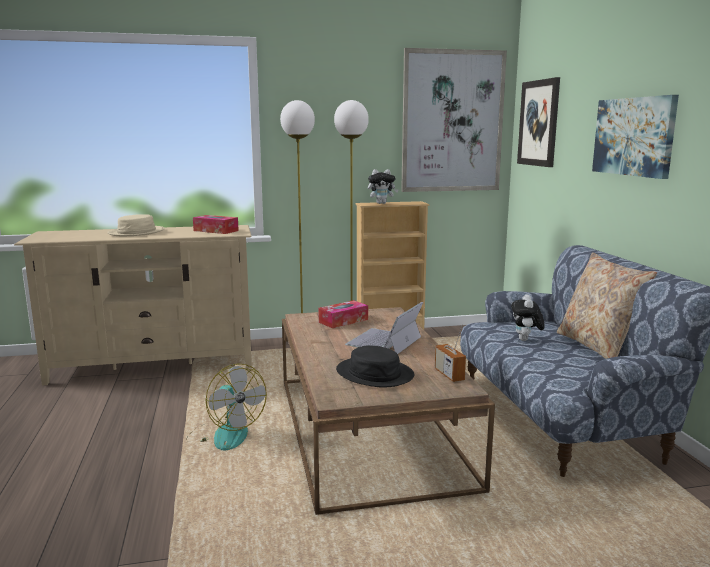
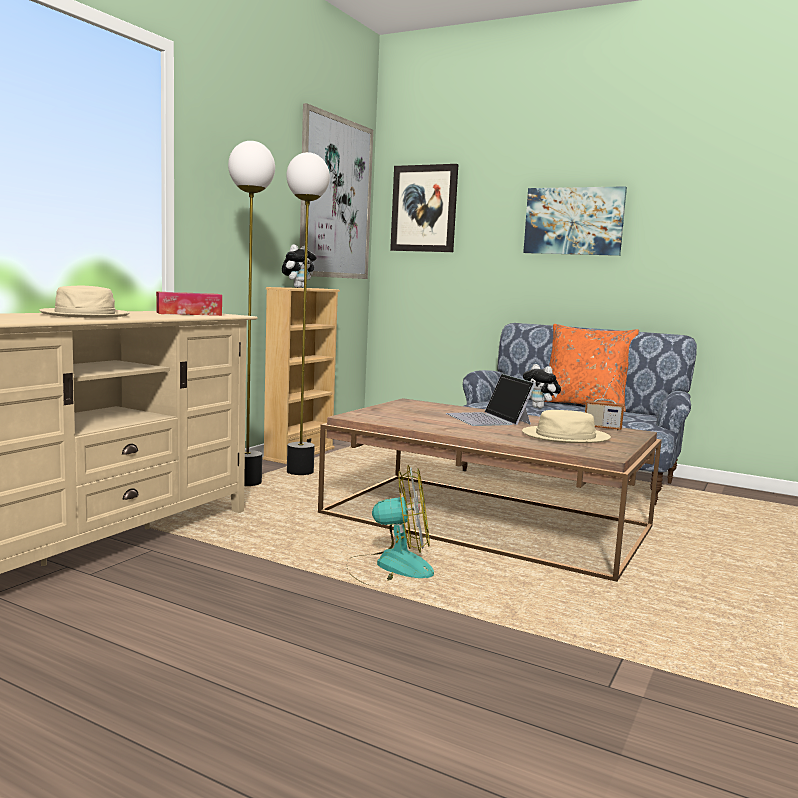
camera: 50 degrees left, 5 degrees down
tissue box [318,300,368,328] -> none
black hat [336,345,414,388] -> beige hat [522,410,611,443]
beige pillow [557,252,657,359] -> orange pillow [544,324,639,412]

